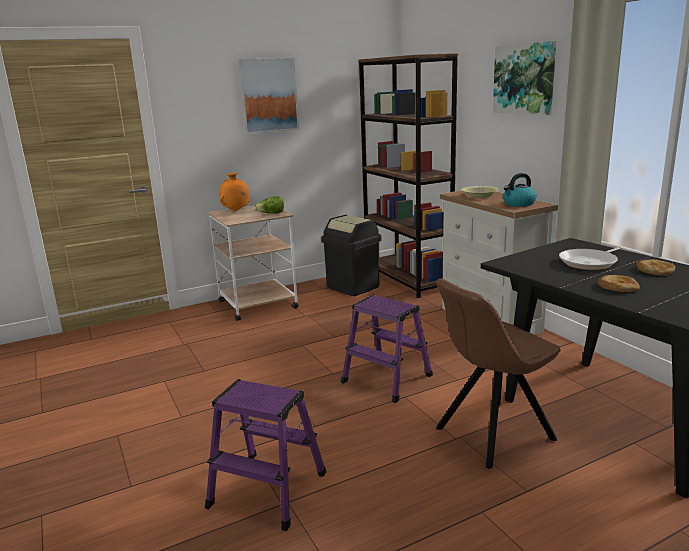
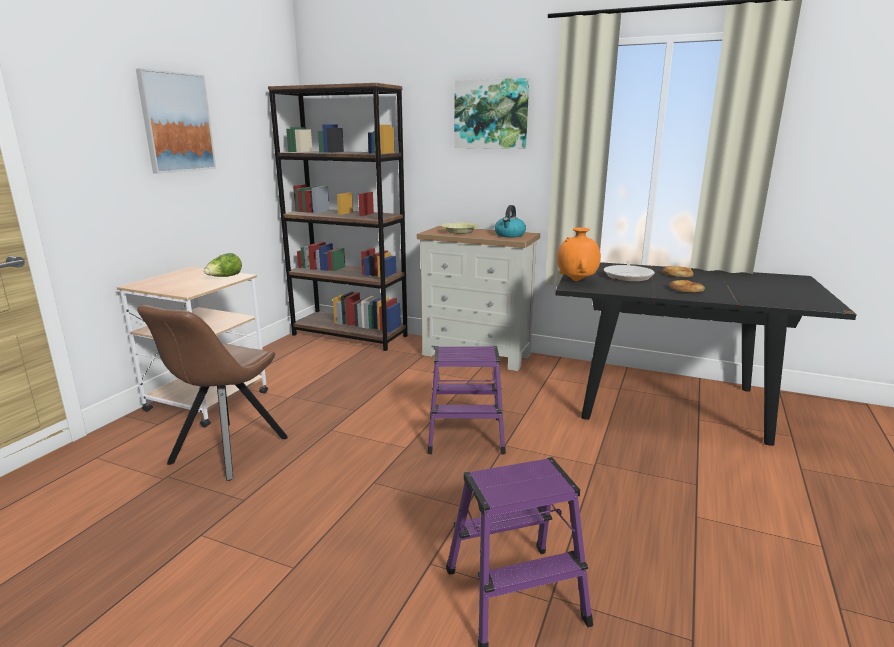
camera: 40 degrees left, 0 degrees up
orange vase [219,173,250,211] -> orange vase moved to [557,227,601,281]
black trash can [321,215,382,296] -> none
brown chair [436,278,561,469] -> brown chair moved to [137,305,288,481]

